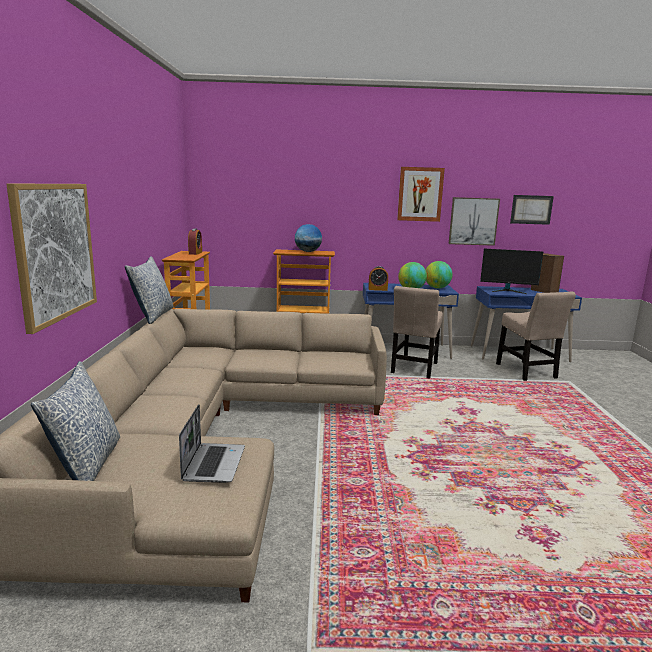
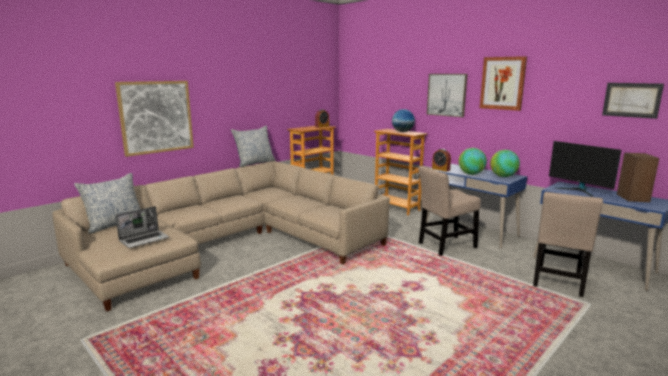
camera: 45 degrees right, 0 degrees up
picture [449,197,500,246] -> picture moved to [427,74,468,118]

